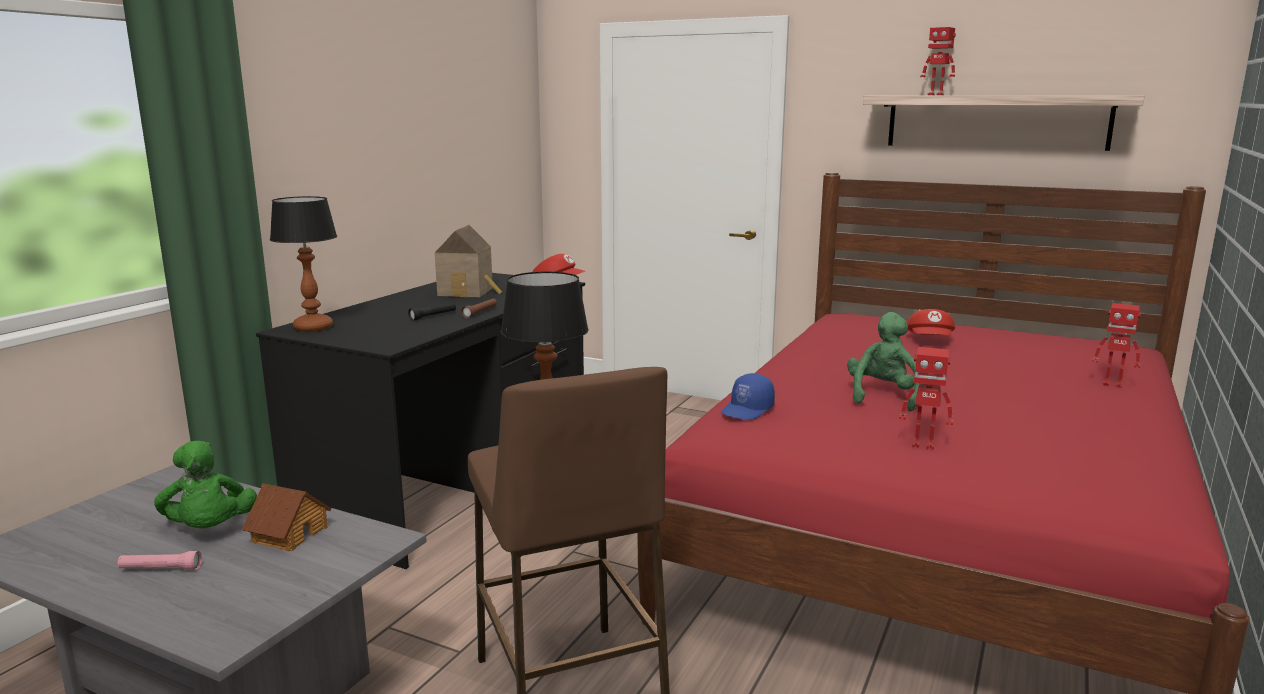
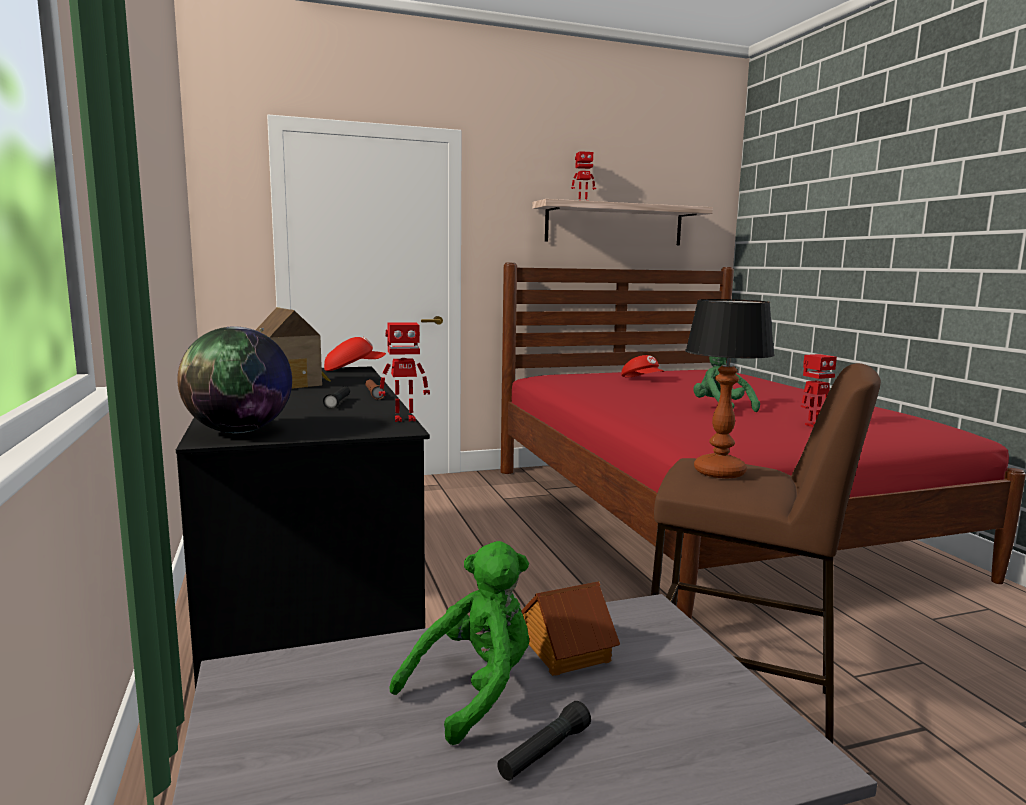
camera: 45 degrees left, 5 degrees down
pink flashlight [118,551,202,570] -> black flashlight [497,701,591,781]
green plush toy [154,441,257,528] -> green plush toy turned 60 degrees counterclockwise [390,541,529,745]
table lamp [270,196,337,332] -> globe [177,326,292,433]
blue cap [721,373,775,420] -> none
toy robot [1092,303,1141,388] -> toy robot moved to [379,322,430,422]

